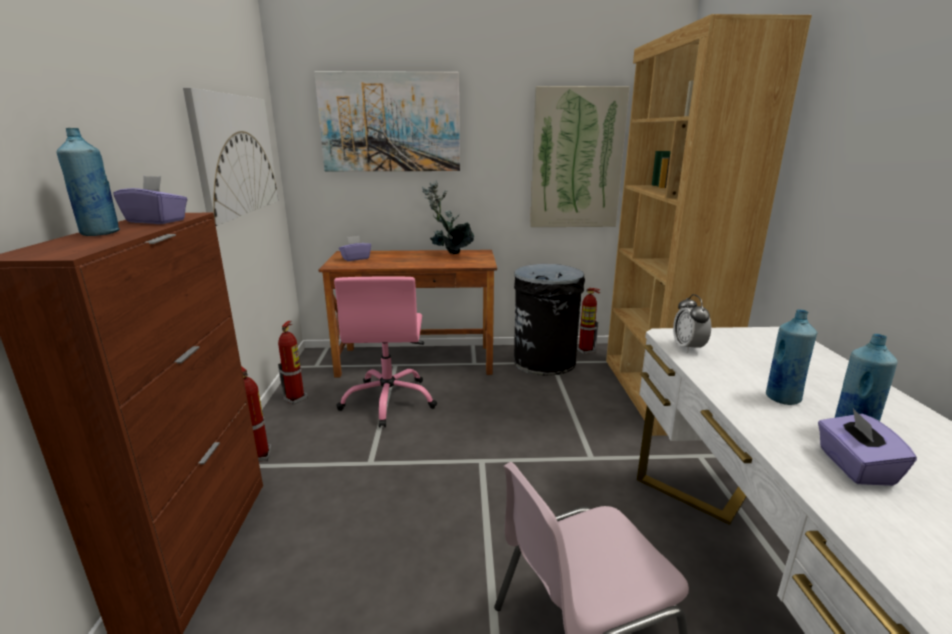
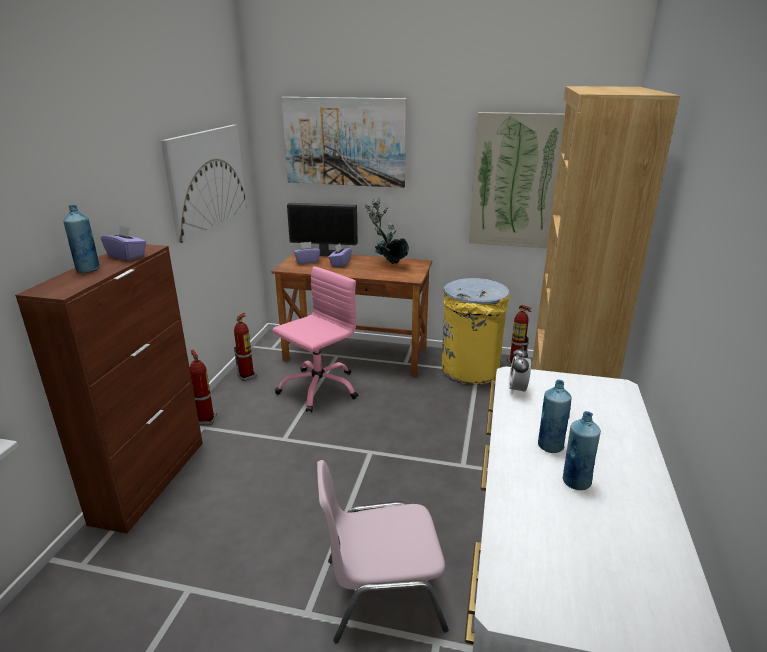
camera: 15 degrees right, 5 degrees up
pink office chair [334,276,437,427] -> pink office chair turned 150 degrees counterclockwise [272,266,358,412]
black trash can [514,264,585,376] -> yellow trash can [442,278,510,385]
purple tissue box [818,408,917,486] -> purple tissue box moved to [328,243,352,267]
none -> monitor [287,203,358,256]

